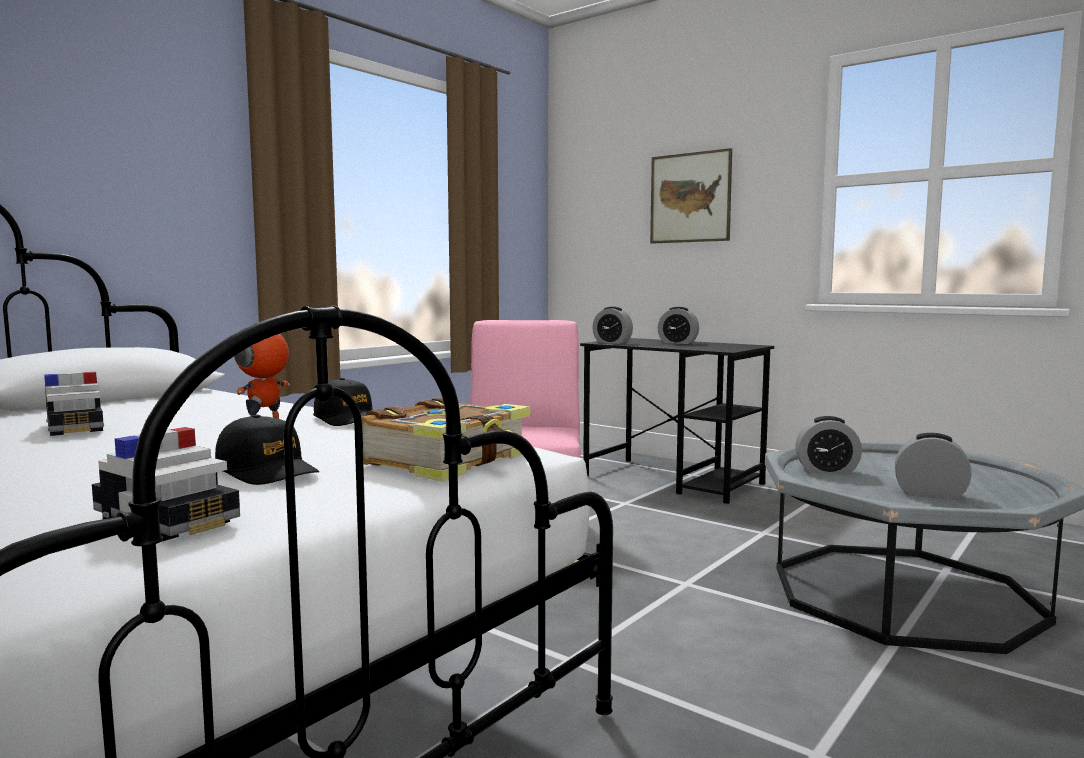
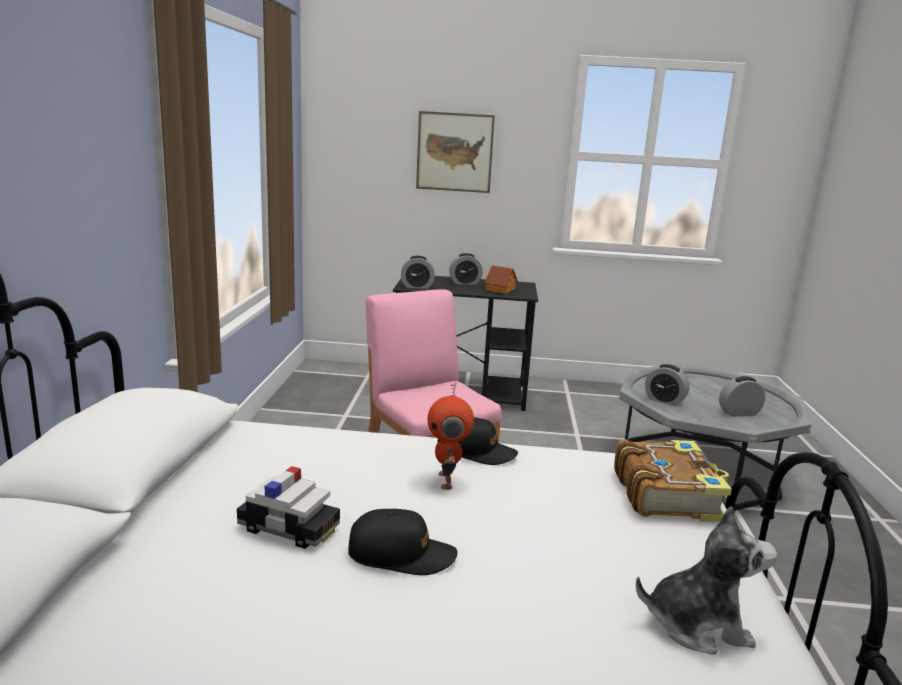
camera: 35 degrees left, 10 degrees up
toy car [92,427,240,542] -> plush toy [636,506,777,655]
black cap [215,415,319,485] -> black cap moved to [348,509,457,575]
alarm clock [795,416,862,475] -> alarm clock turned 60 degrees clockwise [645,364,689,406]
none -> toy house [484,265,518,294]

